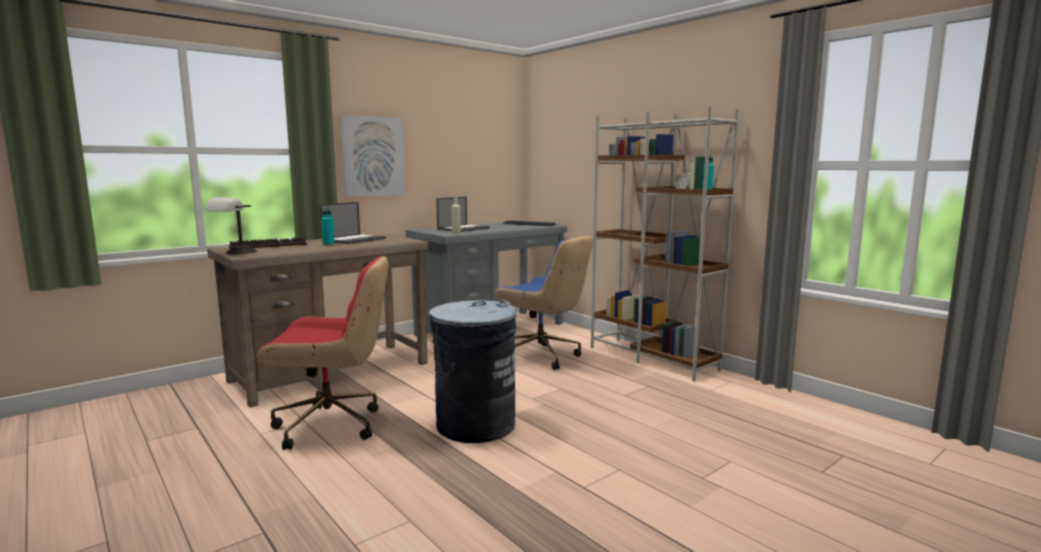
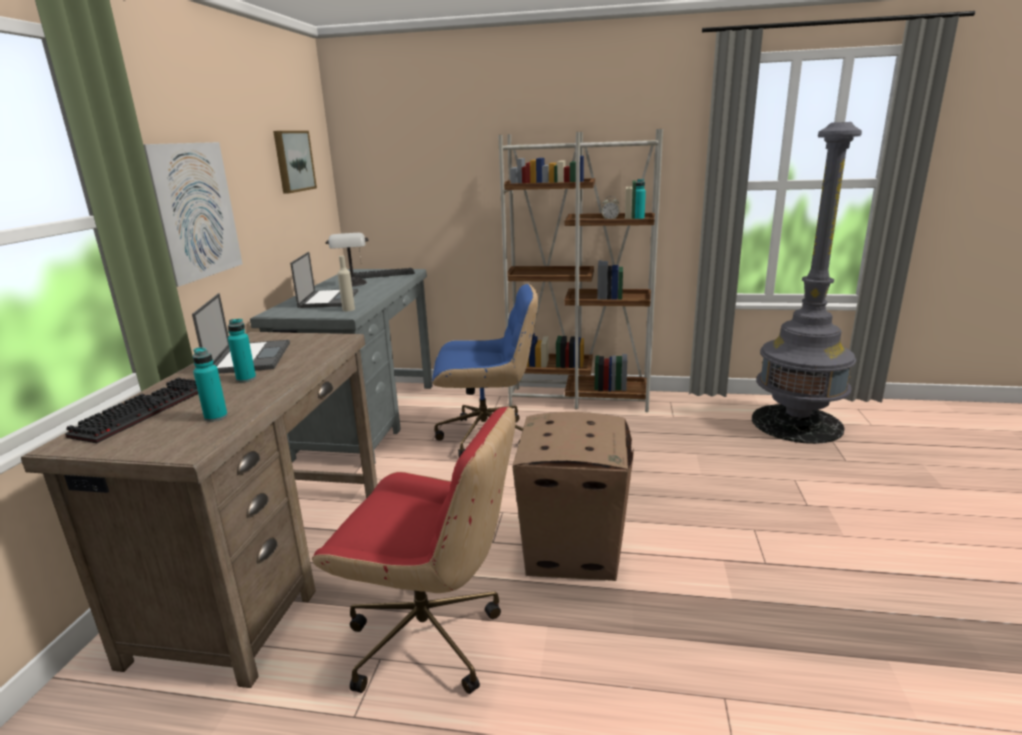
camera: 40 degrees left, 10 degrees up
table lamp [205,197,257,254] -> table lamp moved to [326,233,368,286]
red office chair [256,256,388,450] -> red office chair turned 60 degrees clockwise [312,406,516,694]
grey trash can [428,300,516,443] -> cardboard box [513,412,634,581]
none -> turquoise bottle [193,347,228,422]
none -> picture [273,131,317,194]
none -> grey floor lamp [752,122,862,444]

